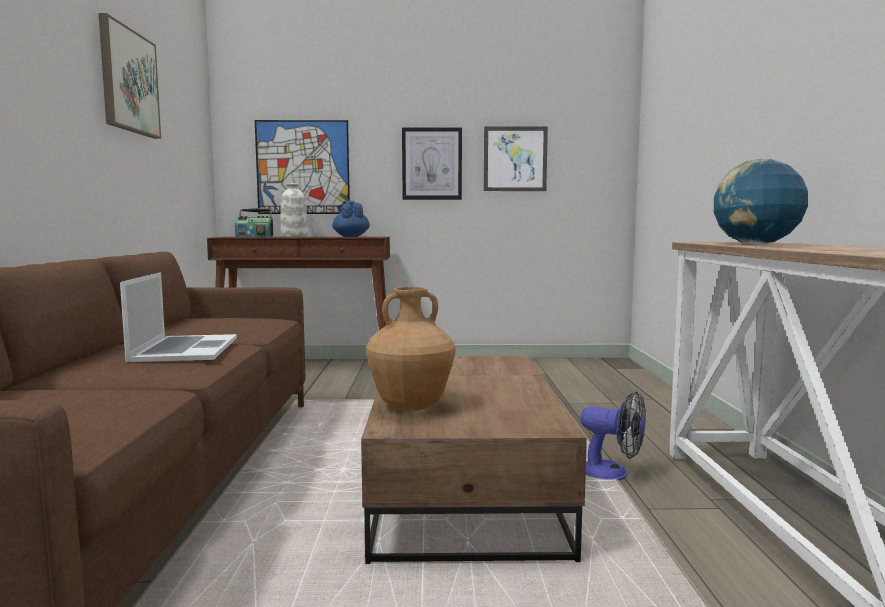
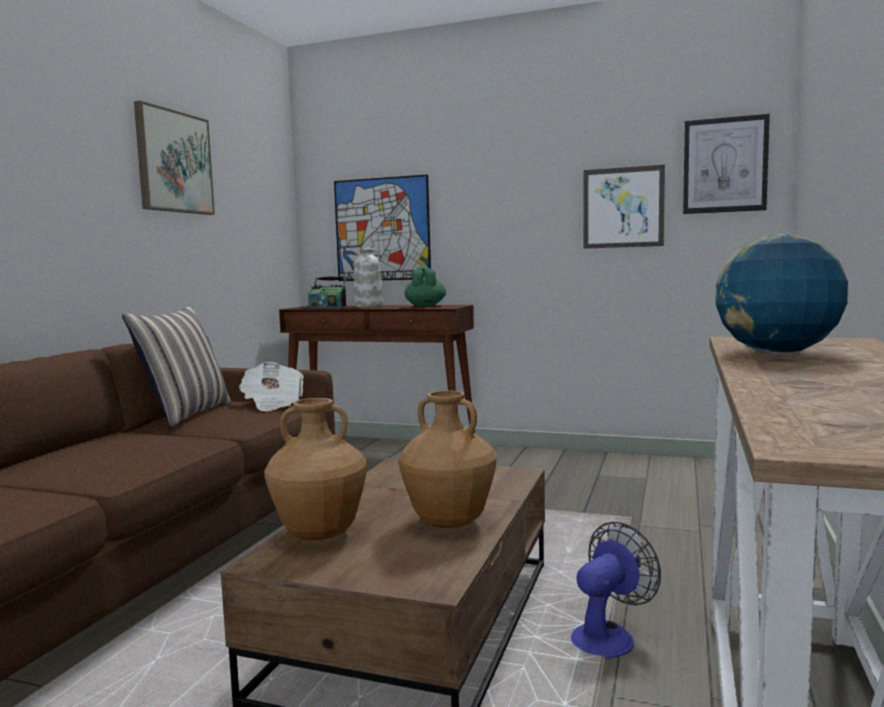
camera: 20 degrees right, 0 degrees up
laptop [120,272,237,362] -> none
blue teapot [332,201,370,237] -> green teapot [405,266,446,307]
picture [402,127,462,200] -> picture moved to [683,114,770,214]
fan [581,391,646,480] -> fan turned 90 degrees counterclockwise [571,522,661,658]
none -> pillow [122,306,232,427]
none -> newspaper [239,362,304,411]
none -> brown vase [399,391,496,528]

